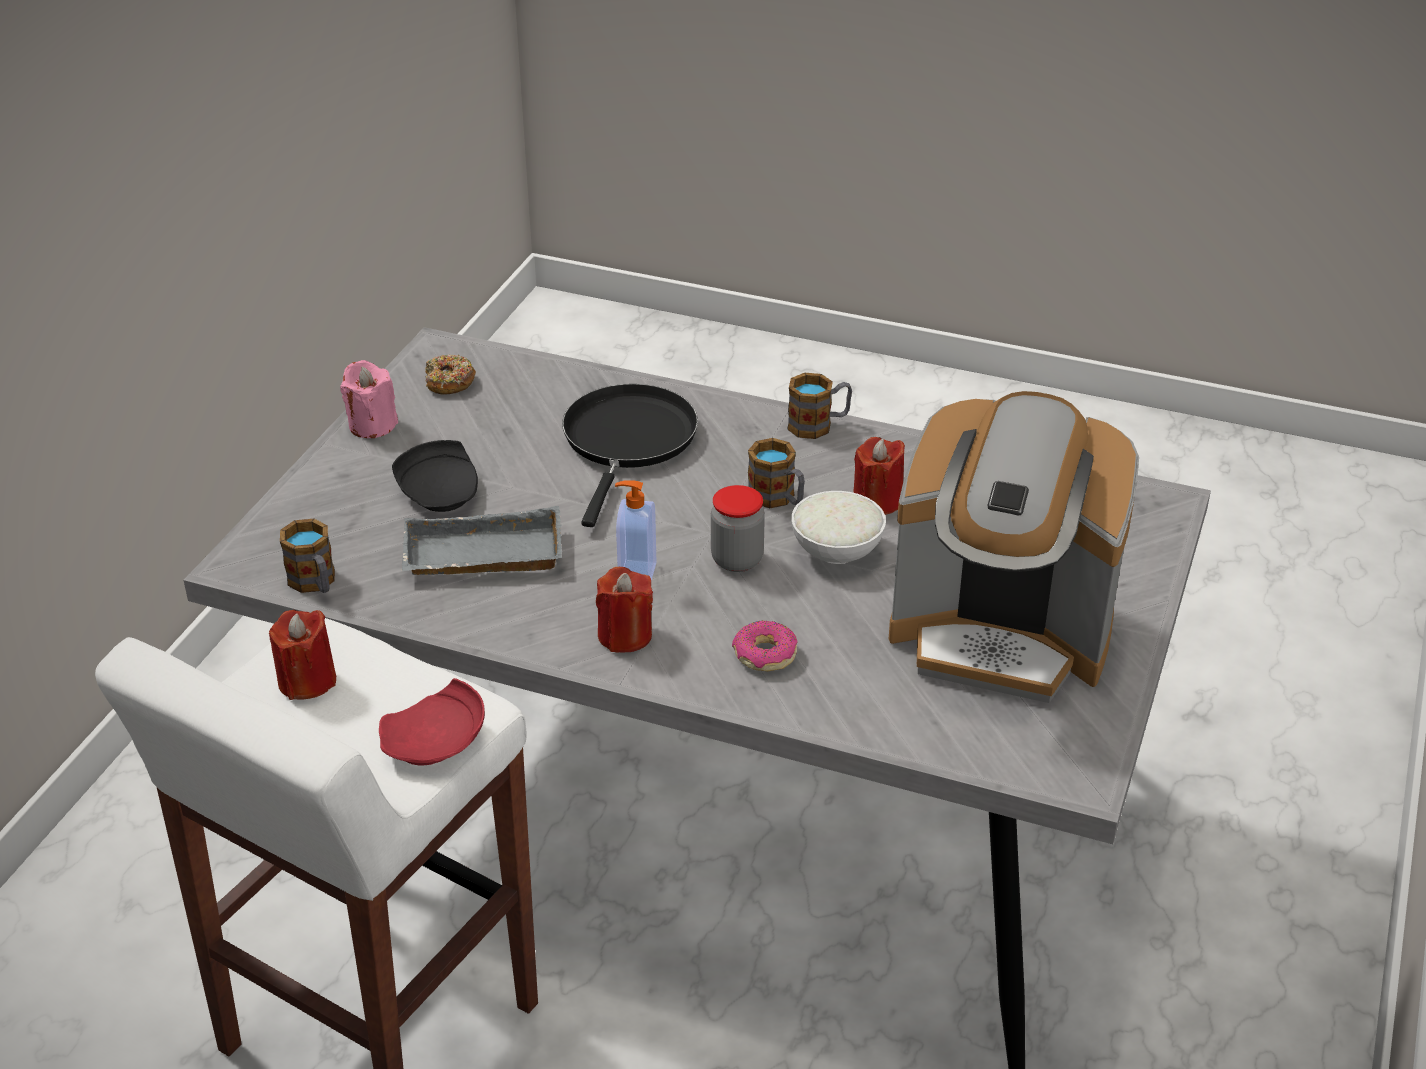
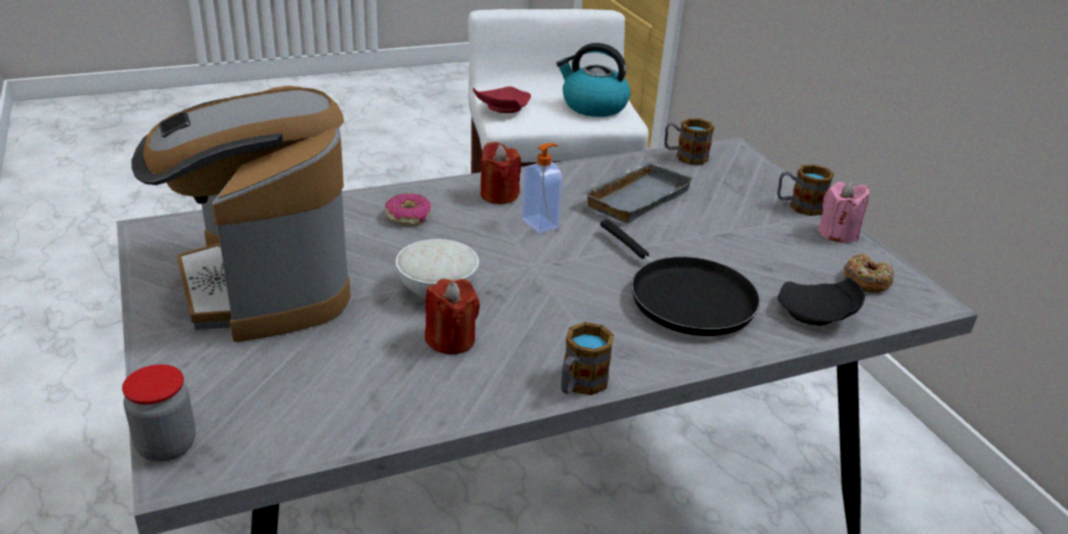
camera: 135 degrees right, 5 degrees down
red candle [269,610,336,700] -> kettle [556,43,630,117]
black plate [392,440,478,512] -> black plate moved to [778,277,865,326]
jar [711,485,765,572] -> jar moved to [122,364,196,462]
mug [748,438,805,508] -> mug moved to [777,164,834,216]
coffee machine [889,391,1139,703] -> coffee machine turned 90 degrees counterclockwise [132,86,351,342]

